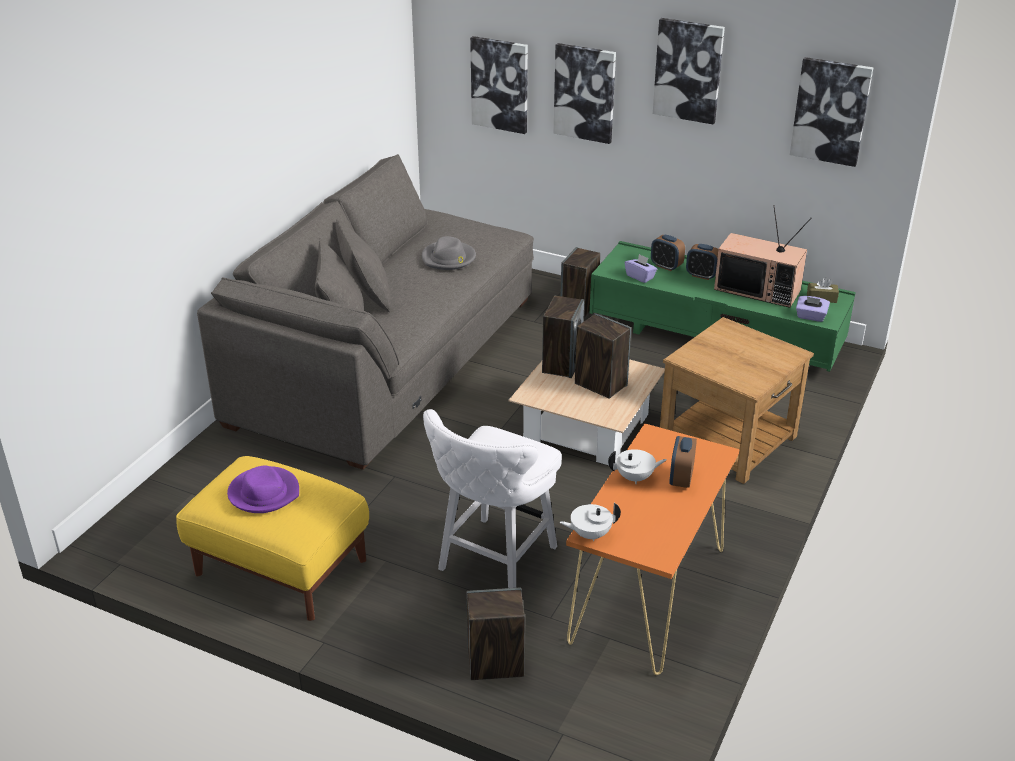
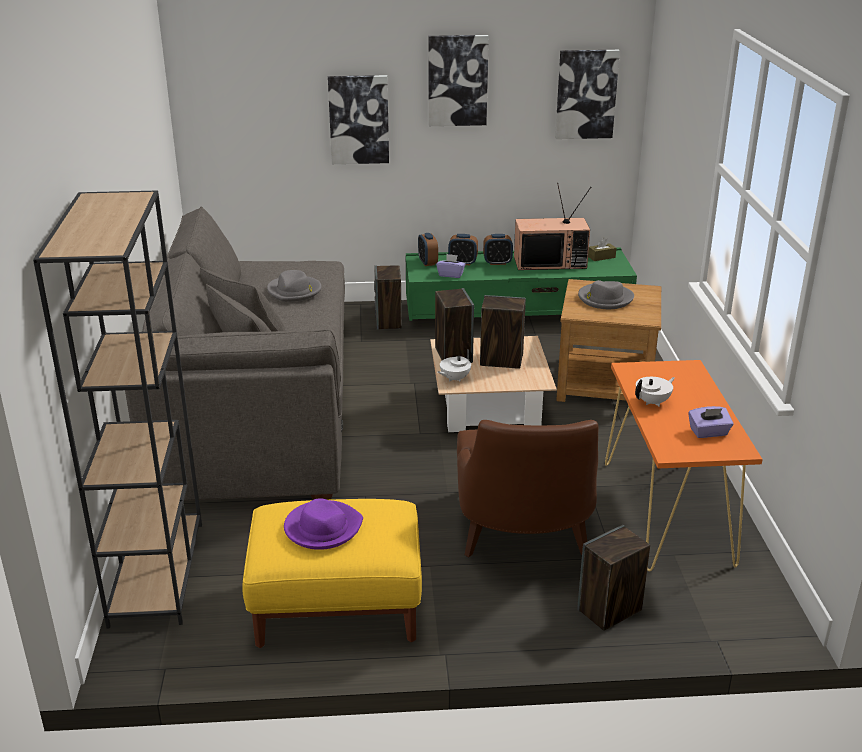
camera: 30 degrees left, 5 degrees down
white stool [423,409,562,588] -> brown armchair [457,420,599,557]
picture [470,36,528,134] -> none
white teapot [560,503,621,541] -> white teapot moved to [437,349,472,382]
alarm clock [669,436,697,488] -> alarm clock moved to [418,233,438,266]
purple tissue box [796,296,830,322] -> purple tissue box moved to [688,406,734,438]
none -> bookcase [33,191,202,628]
none -> grey hat [578,280,634,309]

